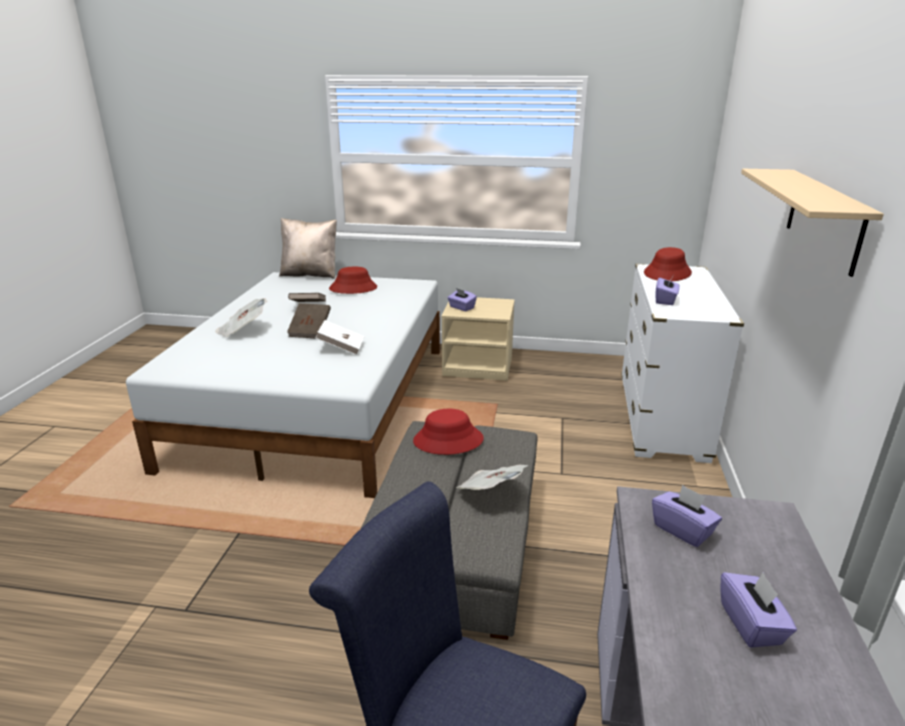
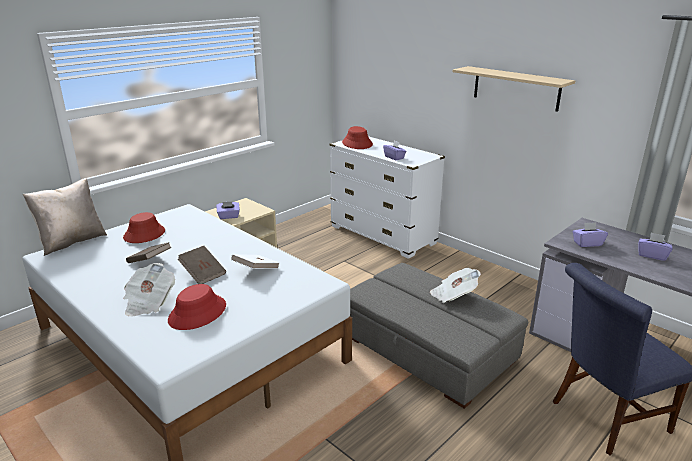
camera: 55 degrees left, 0 degrees up
red hat [413,409,484,455] -> red hat moved to [168,284,226,330]

